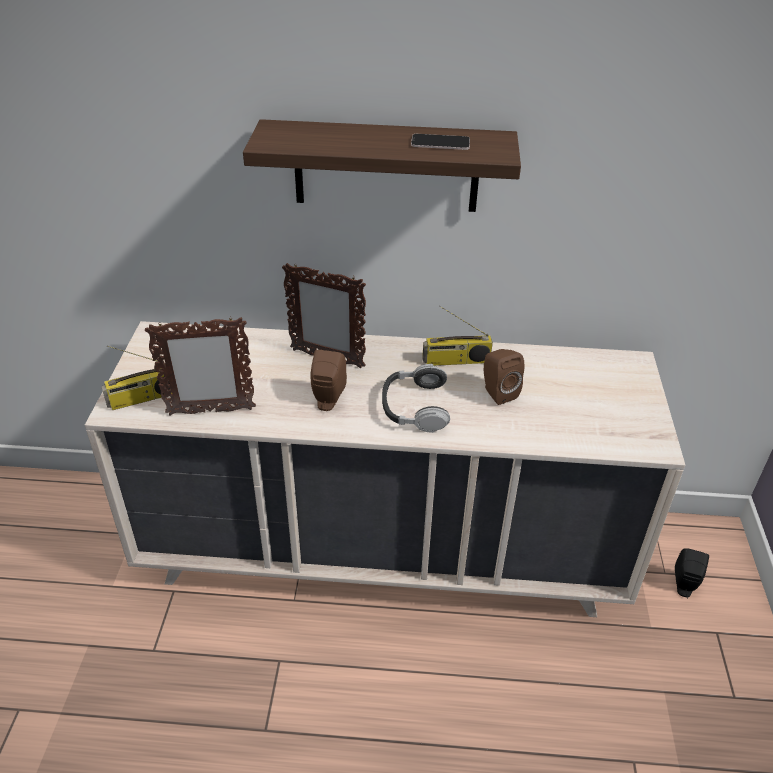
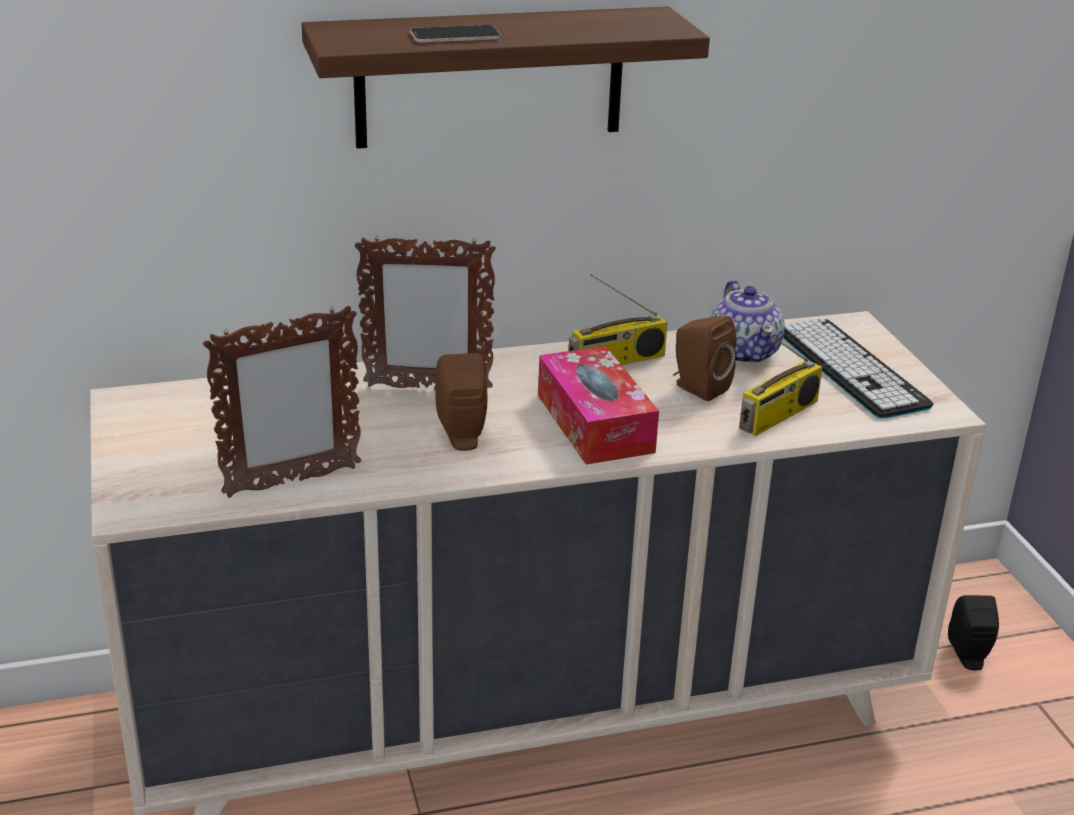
camera: 20 degrees left, 10 degrees down
radio [101,345,172,410] -> radio moved to [739,330,823,436]
headphones [382,364,450,433] -> tissue box [538,346,659,465]
phone [411,134,470,150] -> phone moved to [410,25,501,42]
none -> teapot [710,280,785,364]
none -> keyboard [783,318,933,419]

